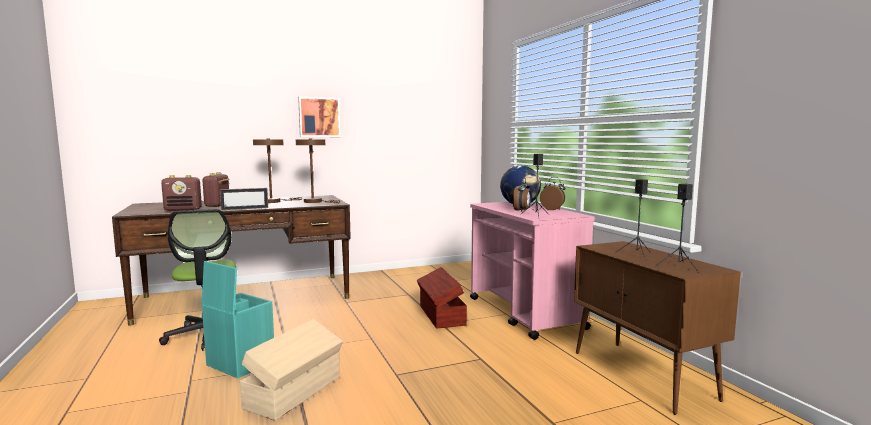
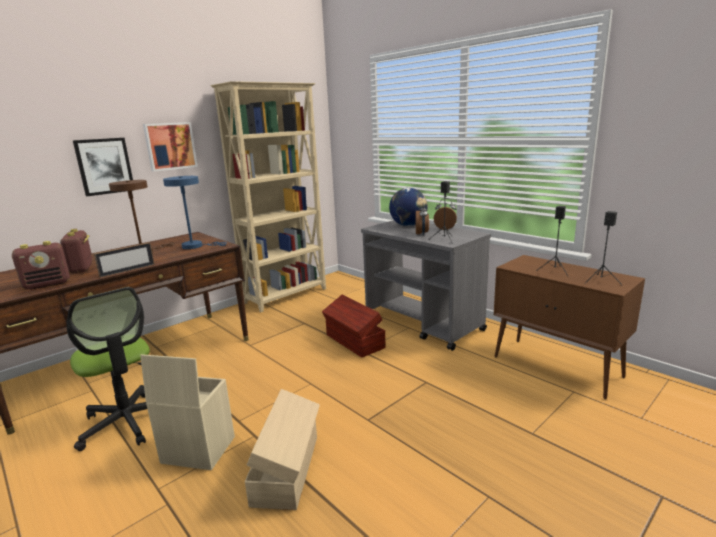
camera: 20 degrees left, 10 degrees up
turquoise storage box [202,261,274,379] -> beige storage box [140,354,235,470]
brown table lamp [296,138,340,203] -> blue table lamp [163,176,227,249]
pink cart [470,202,595,340] -> grey cart [361,220,491,351]
none -> picture [73,138,133,196]
none -> beige bookcase [210,81,326,312]

